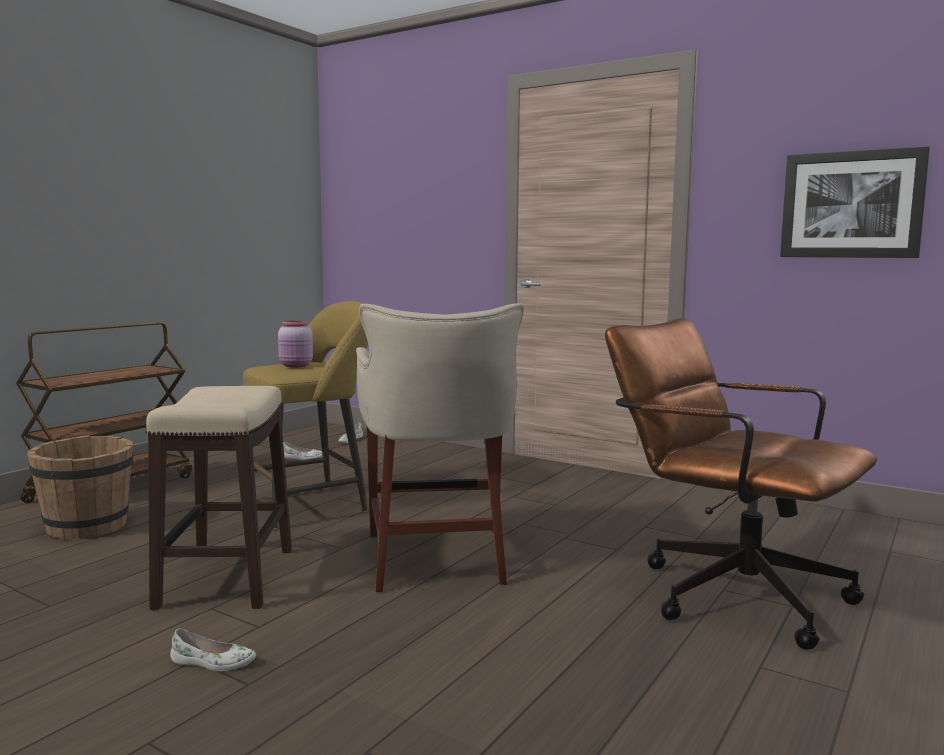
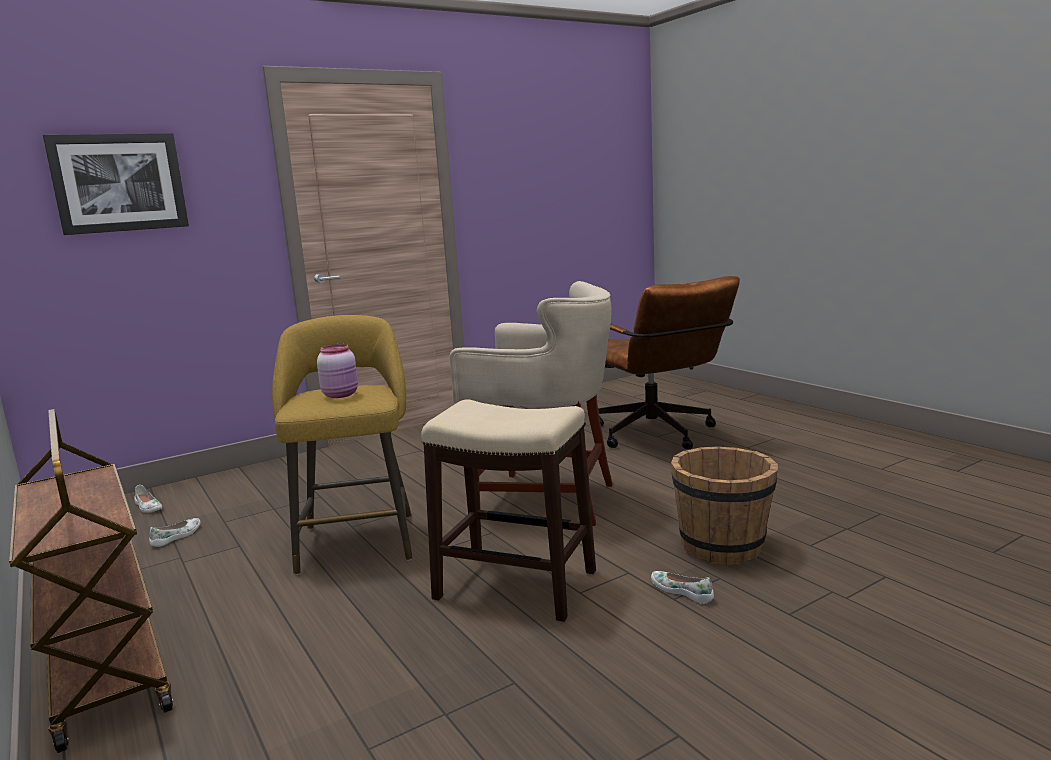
camera: 65 degrees left, 5 degrees up
brown bucket [27,435,133,540] -> brown bucket moved to [671,446,778,565]
white shoe [170,629,256,671] -> white shoe turned 75 degrees counterclockwise [651,571,714,604]
brown office chair [605,318,877,650] -> brown office chair turned 90 degrees counterclockwise [598,276,740,449]
picture [780,146,930,258] -> picture moved to [42,133,189,235]

